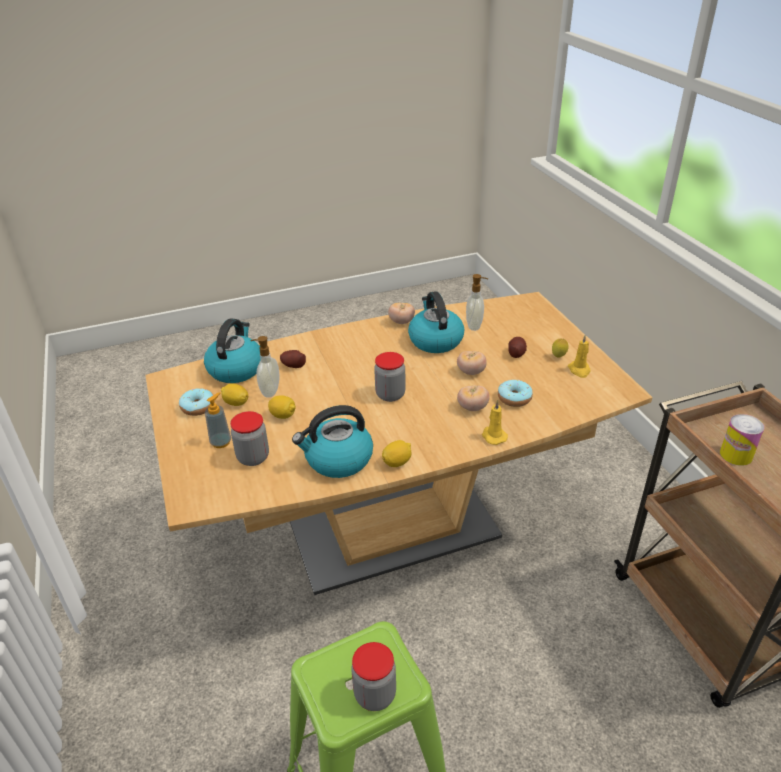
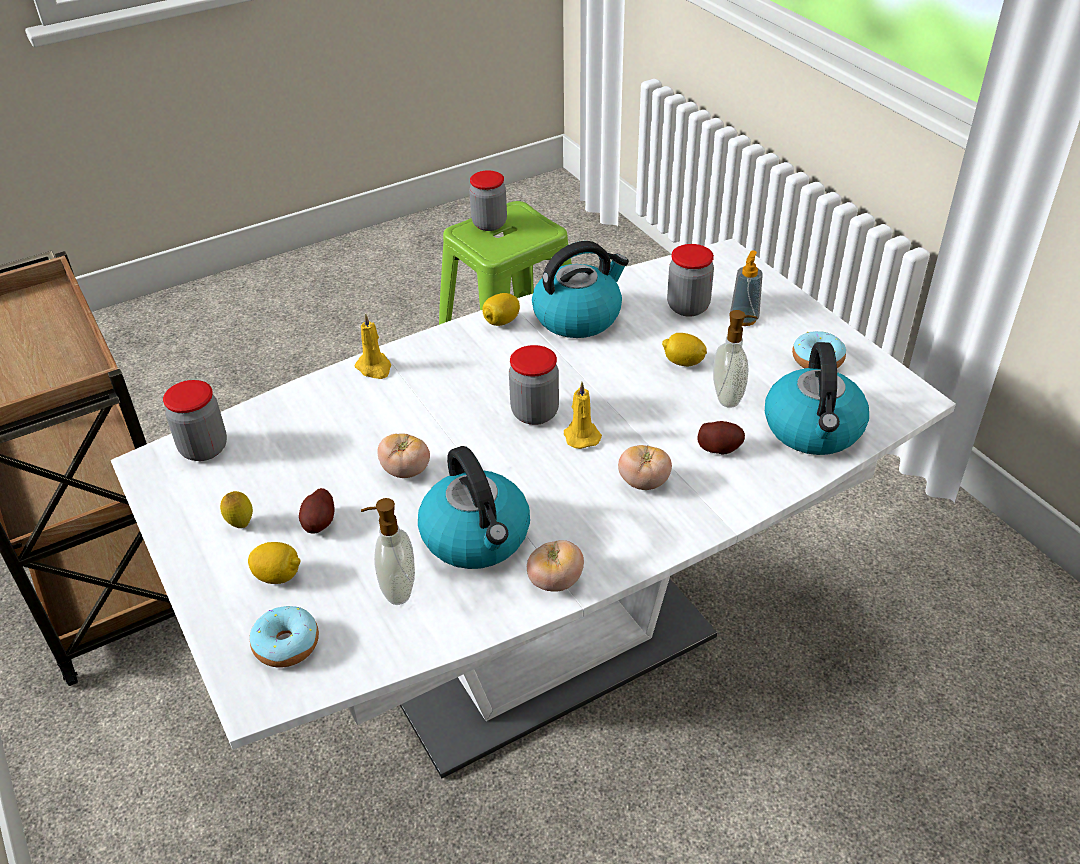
camera: 170 degrees right, 5 degrees up
brown dining table [145,292,653,595] -> white dining table [111,238,956,778]
lemon [221,383,248,406] -> lemon moved to [248,542,300,584]
tomato [457,385,490,411] -> tomato moved to [618,445,672,490]
donut [498,380,533,407] -> donut moved to [249,606,319,667]
yellow candle [568,335,591,378] -> yellow candle moved to [564,382,602,449]
can [720,414,764,466] -> none
none -> jar [163,380,227,461]

